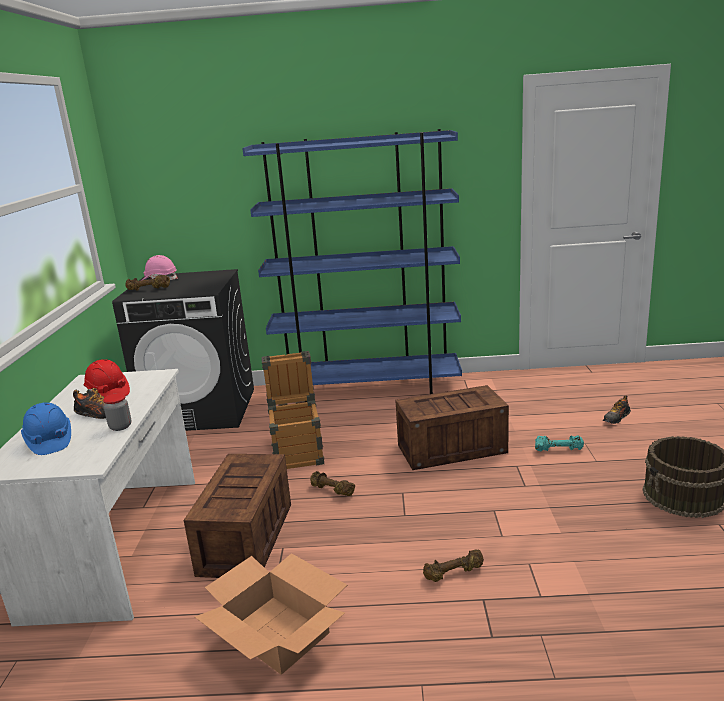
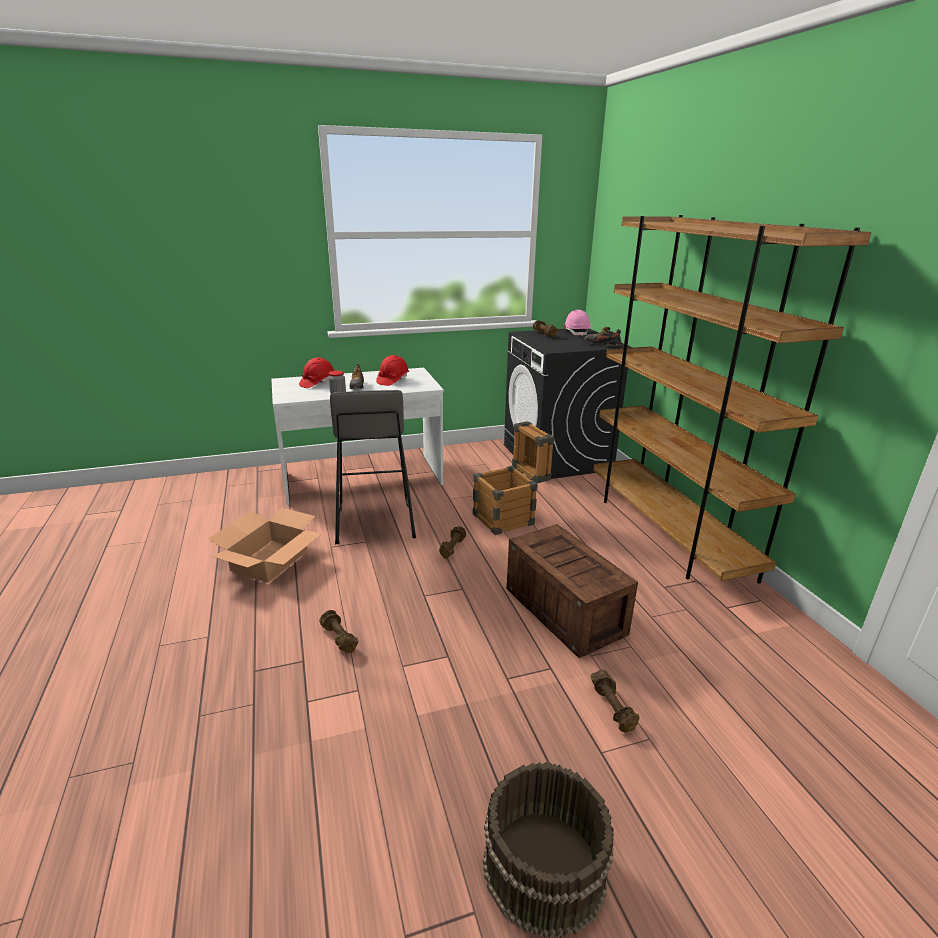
camera: 70 degrees right, 5 degrees up
blue hard hat [21,402,71,455] -> red hard hat [299,357,335,388]
crate [184,454,291,578] -> grey stool [330,390,416,544]
blue bookcase [242,129,462,402] -> brown bookcase [593,215,872,584]
turquoise dumbbell [535,435,584,451] -> brown dumbbell [590,670,640,733]
shoe [603,395,631,424] -> shoe moved to [584,326,622,346]

